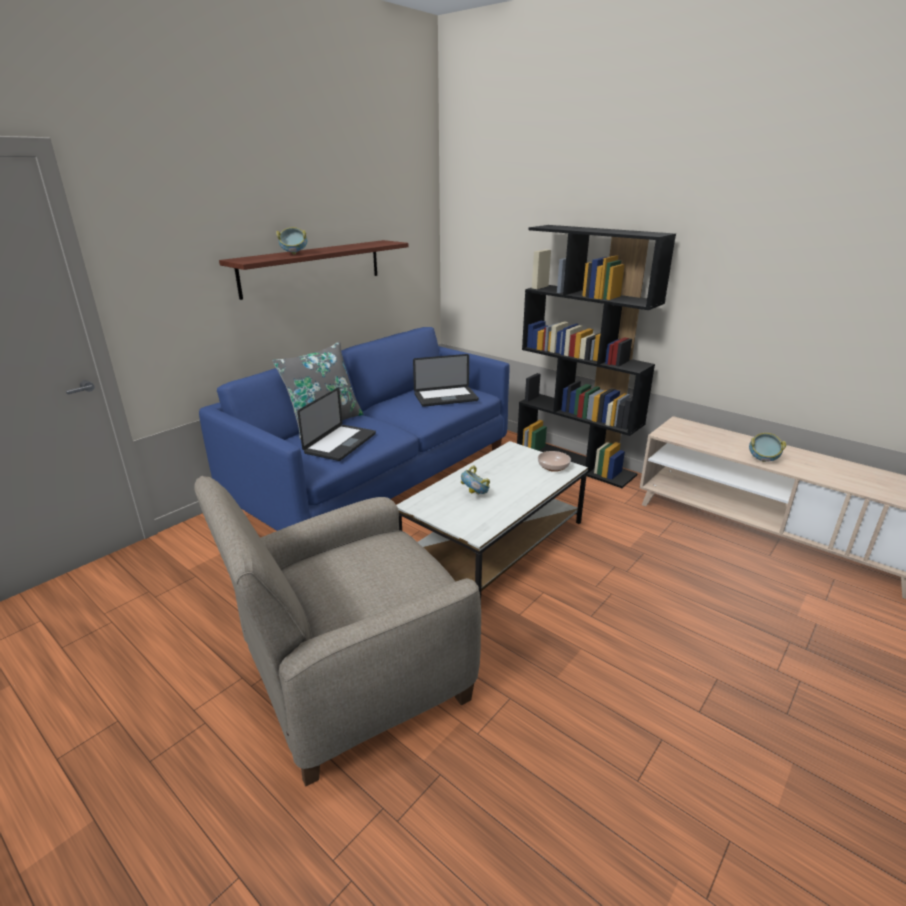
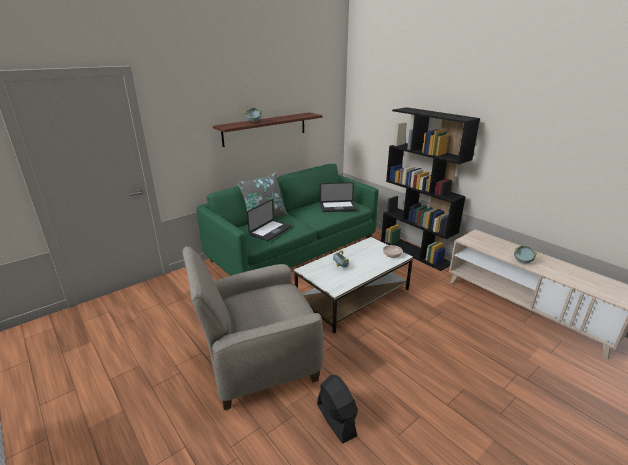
camera: 10 degrees right, 0 degrees up
blue sofa [199,327,510,531] -> green sofa [197,164,379,276]
none -> black fan [317,375,358,444]

